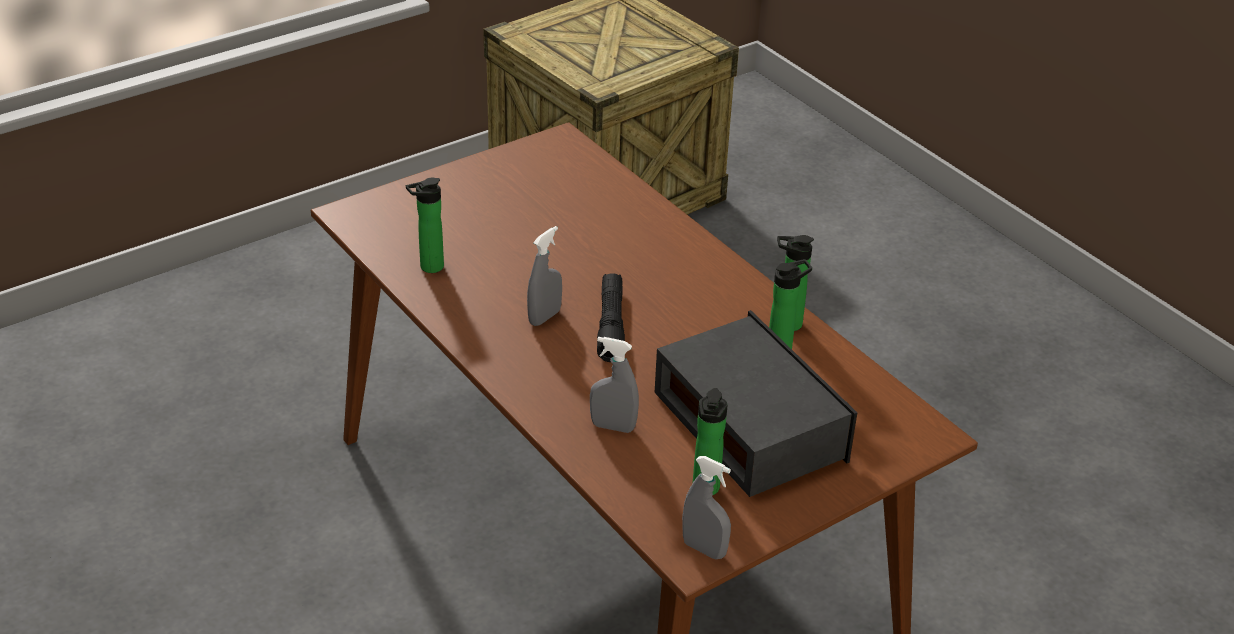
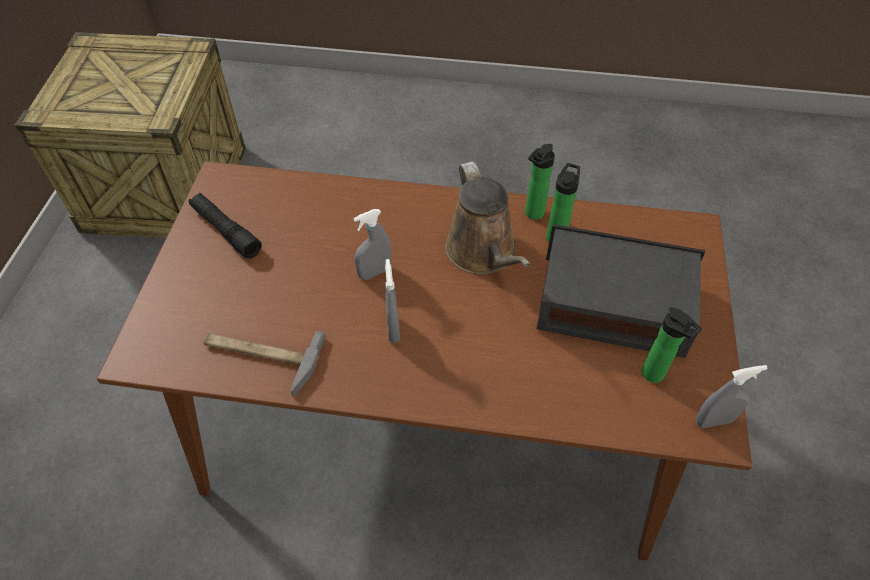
camera: 45 degrees left, 15 degrees up
bottle [406,177,444,273] -> hammer [203,330,325,397]
grey spray bottle [590,337,639,433] -> grey spray bottle moved to [354,209,391,280]
black flashlight [597,273,625,362] -> black flashlight moved to [189,193,262,259]
none -> brown watering can [445,161,530,274]

